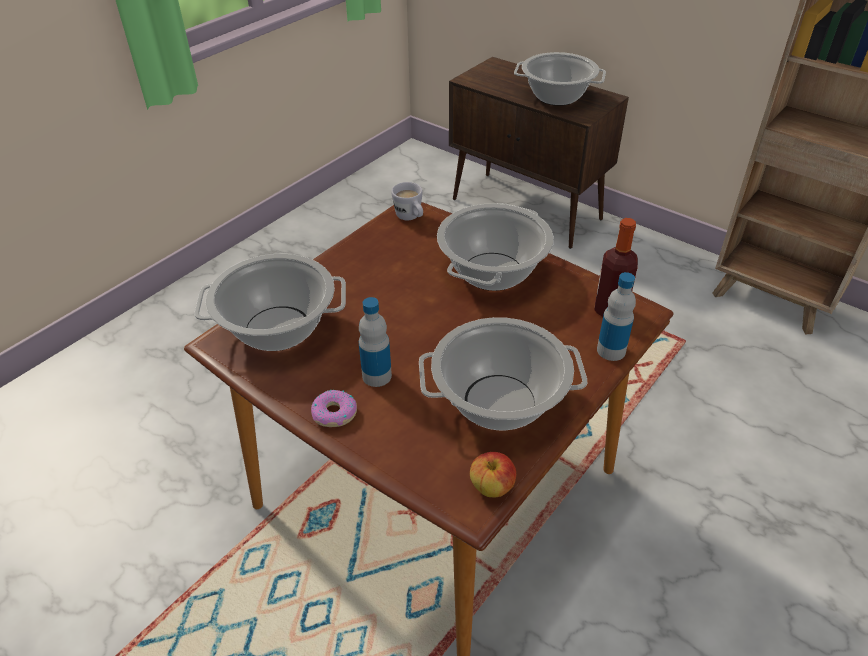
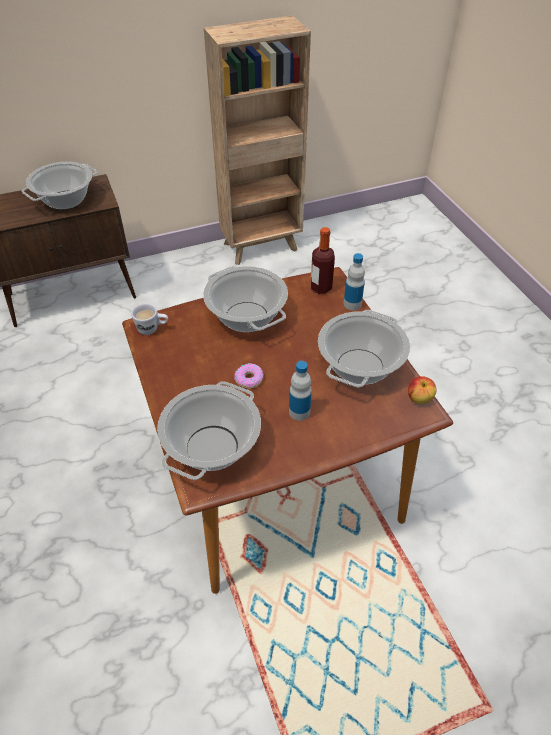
camera: 60 degrees left, 5 degrees up
donut [311,390,357,427] -> donut moved to [234,363,264,389]

